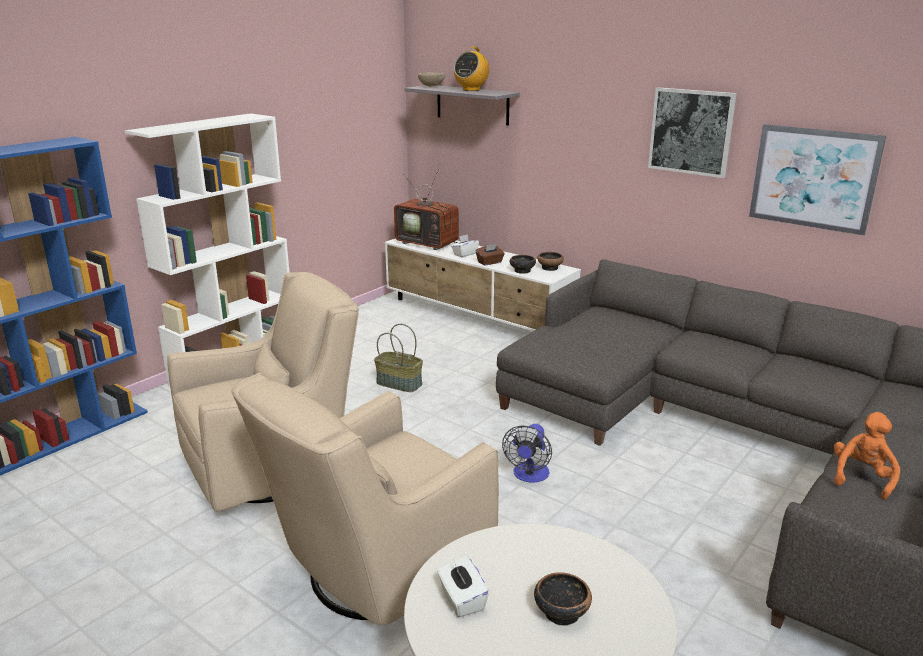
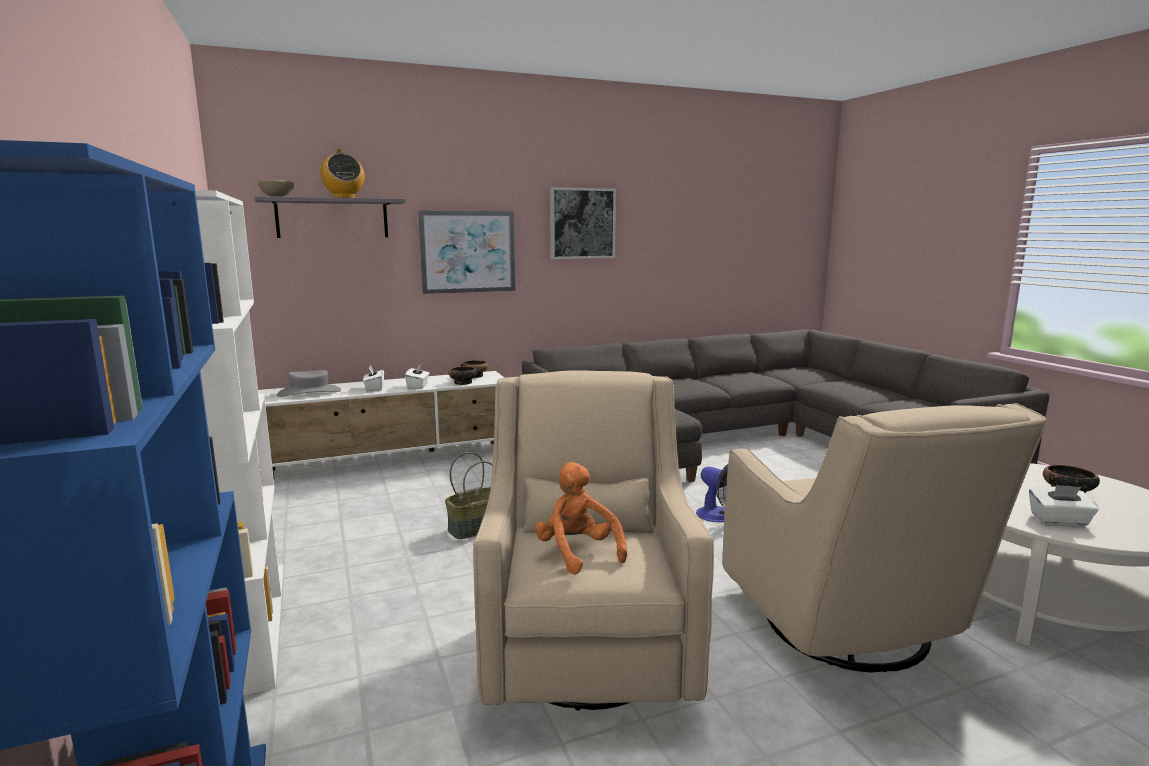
camera: 60 degrees left, 10 degrees down
television [394,169,458,250] -> grey hat [277,370,341,397]
brown tissue box [476,244,505,266] -> white tissue box [405,364,429,389]
picture [749,124,886,236] -> picture moved to [418,210,515,294]
orange plush toy [834,412,900,500] -> orange plush toy moved to [535,462,627,575]

